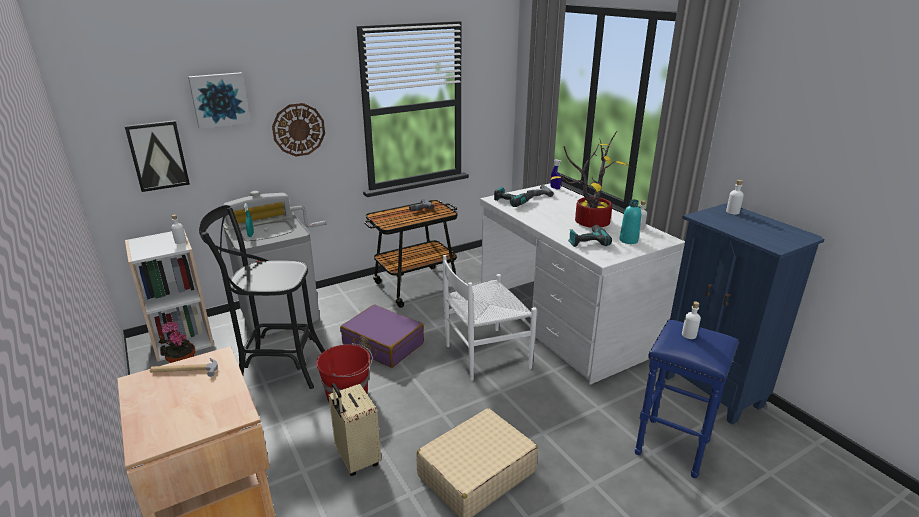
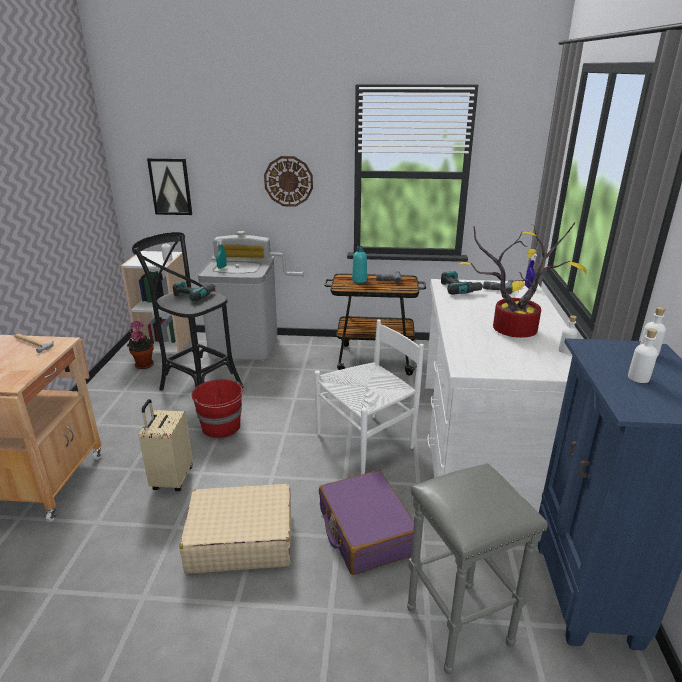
camera: 35 degrees right, 0 degrees up
picture [188,72,251,129] -> none
purple suitcase [340,305,424,368] -> purple suitcase moved to [319,470,414,575]
white chair [443,255,537,381] -> white chair turned 135 degrees clockwise [315,319,424,475]
power drill [568,225,612,247] -> power drill moved to [173,281,216,301]
turquoise bottle [620,199,641,244] -> turquoise bottle moved to [352,246,367,283]
blue stool [635,320,739,478] -> grey stool [407,464,548,674]
white bottle [682,301,701,339] -> white bottle moved to [628,328,658,383]

